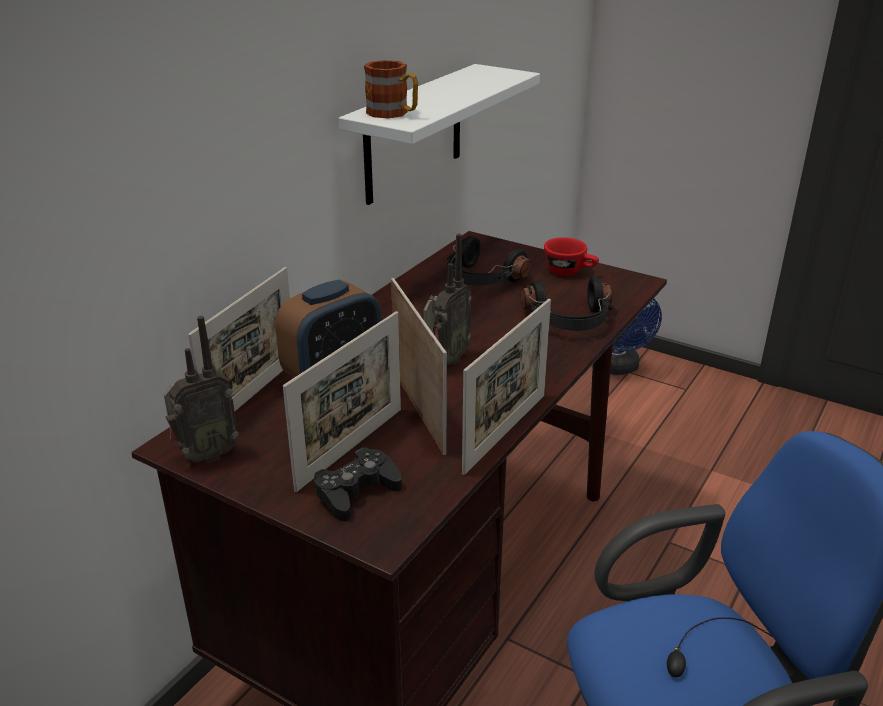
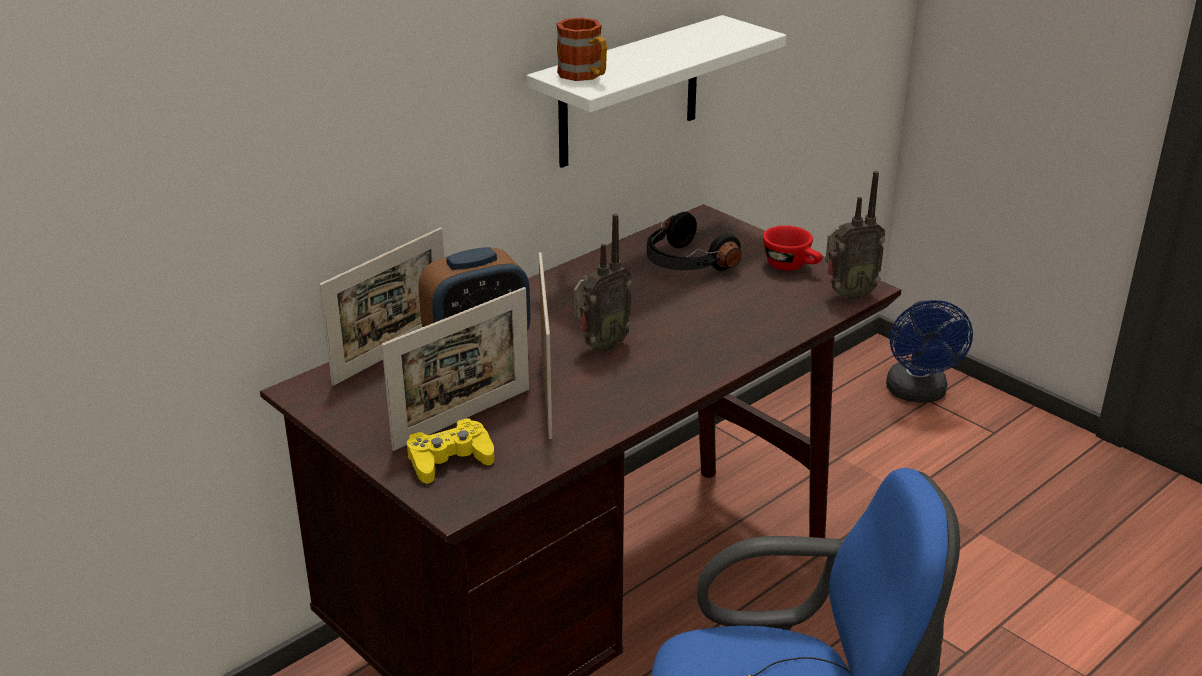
camera: 15 degrees right, 0 degrees up
radio [164,316,239,463] -> radio moved to [825,171,885,300]
black game controller [314,447,402,521] -> yellow game controller [407,418,494,484]
picture frame [462,299,551,475] -> none
black headphones [521,277,612,331] -> none

